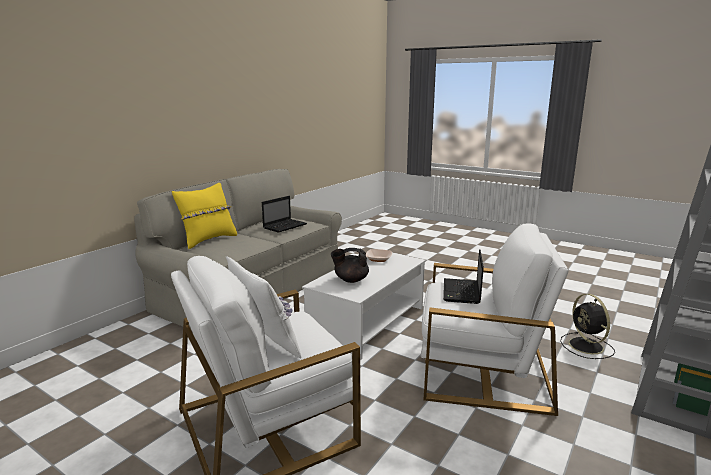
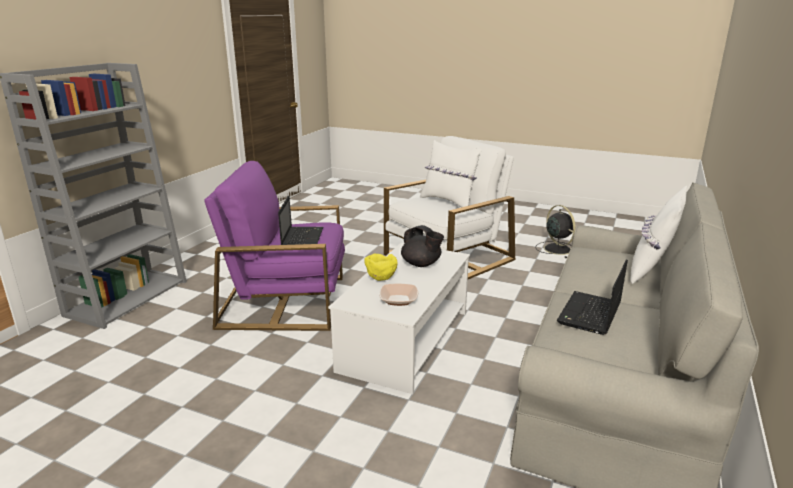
camera: 170 degrees right, 5 degrees up
yellow pillow [172,183,237,249] -> white pillow [630,186,687,284]
black teapot [331,248,369,283] -> black teapot turned 60 degrees clockwise [401,225,444,267]
white armchair [420,224,569,416] -> purple armchair [204,161,345,331]
black fan [560,294,615,359] -> black fan moved to [536,205,576,258]
none -> yellow bowl [364,253,398,281]

